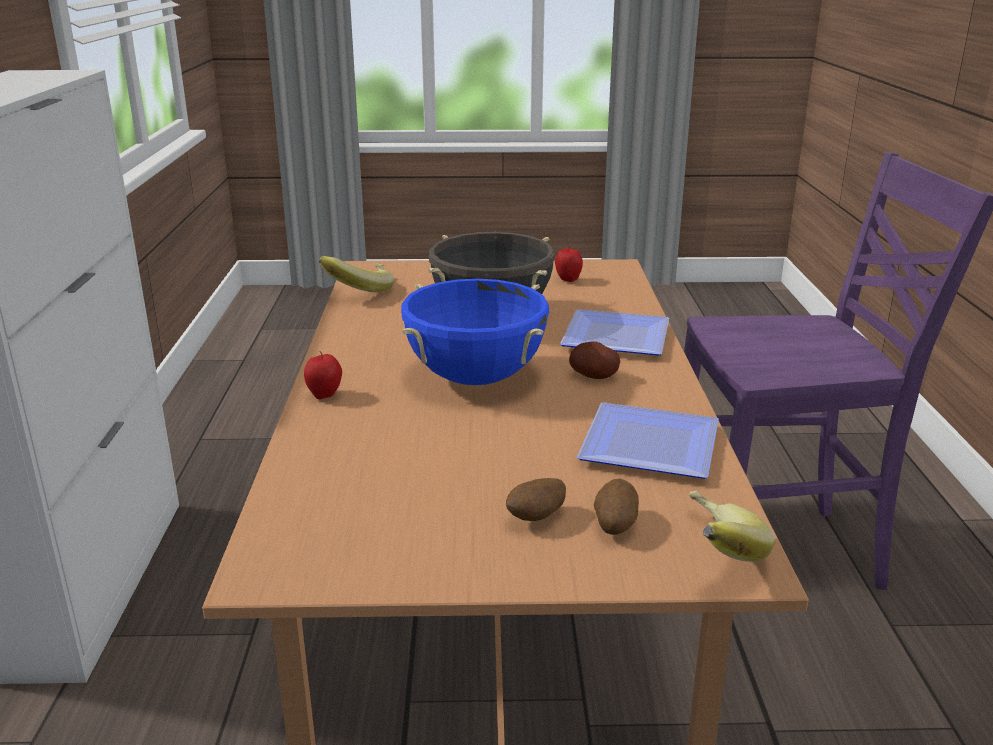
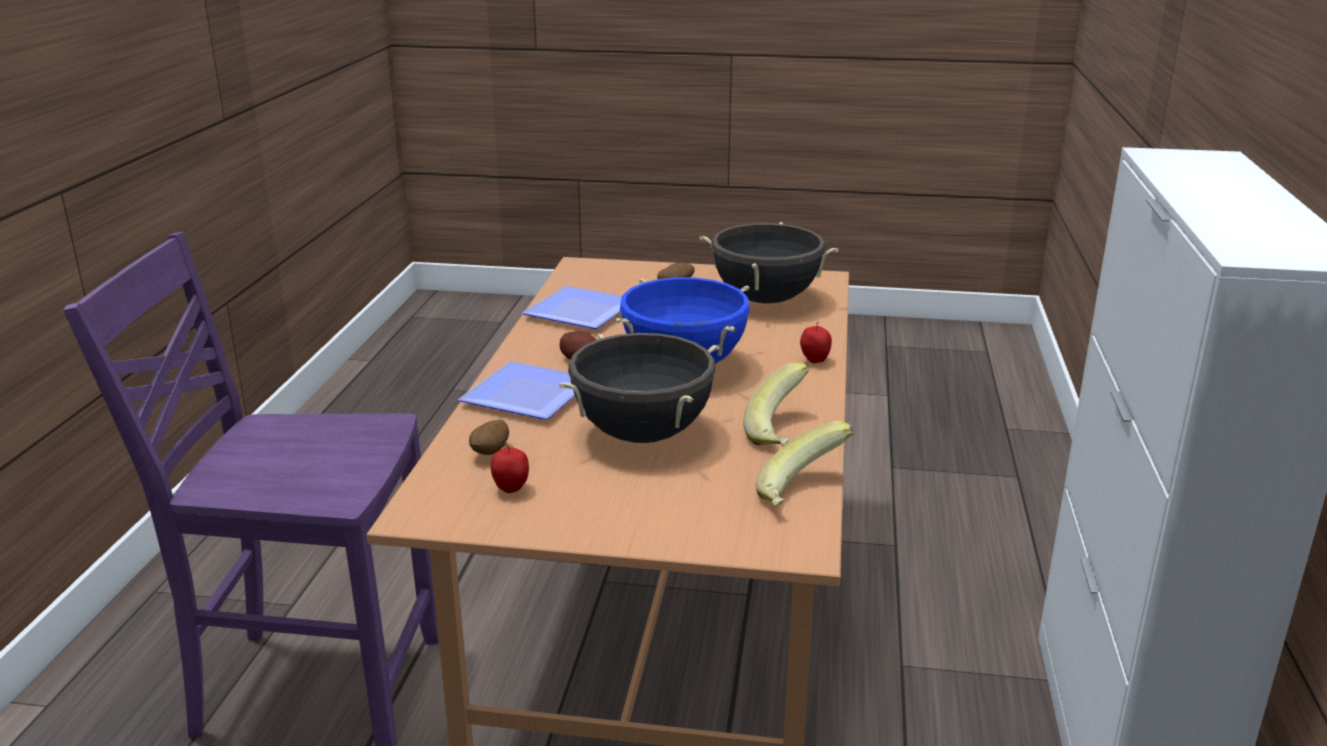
camera: 170 degrees left, 0 degrees up
potato [594,479,639,535] -> potato moved to [469,420,509,455]
banana [689,490,775,562] -> banana moved to [743,362,809,446]
none -> black cooking pot [700,222,839,304]

